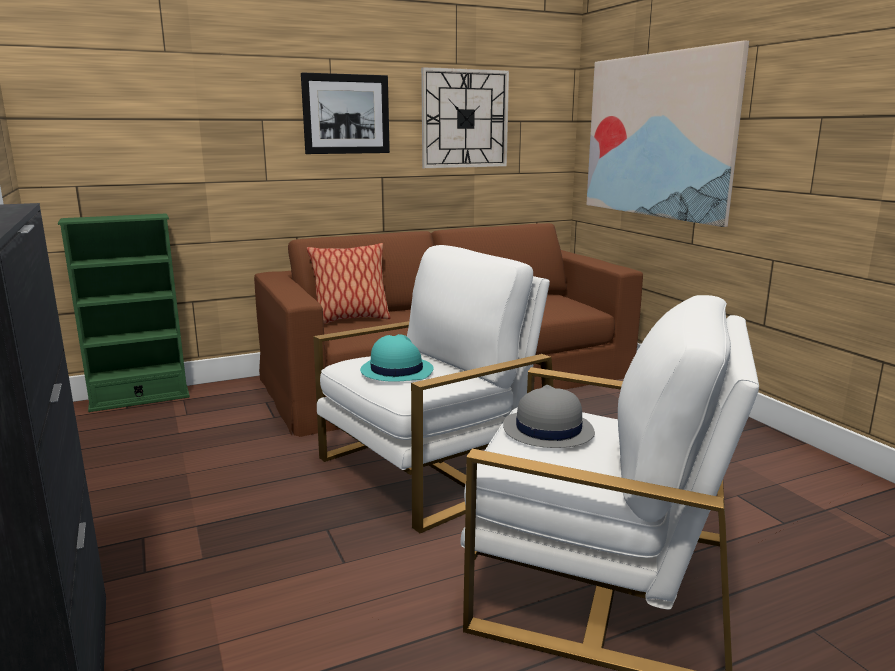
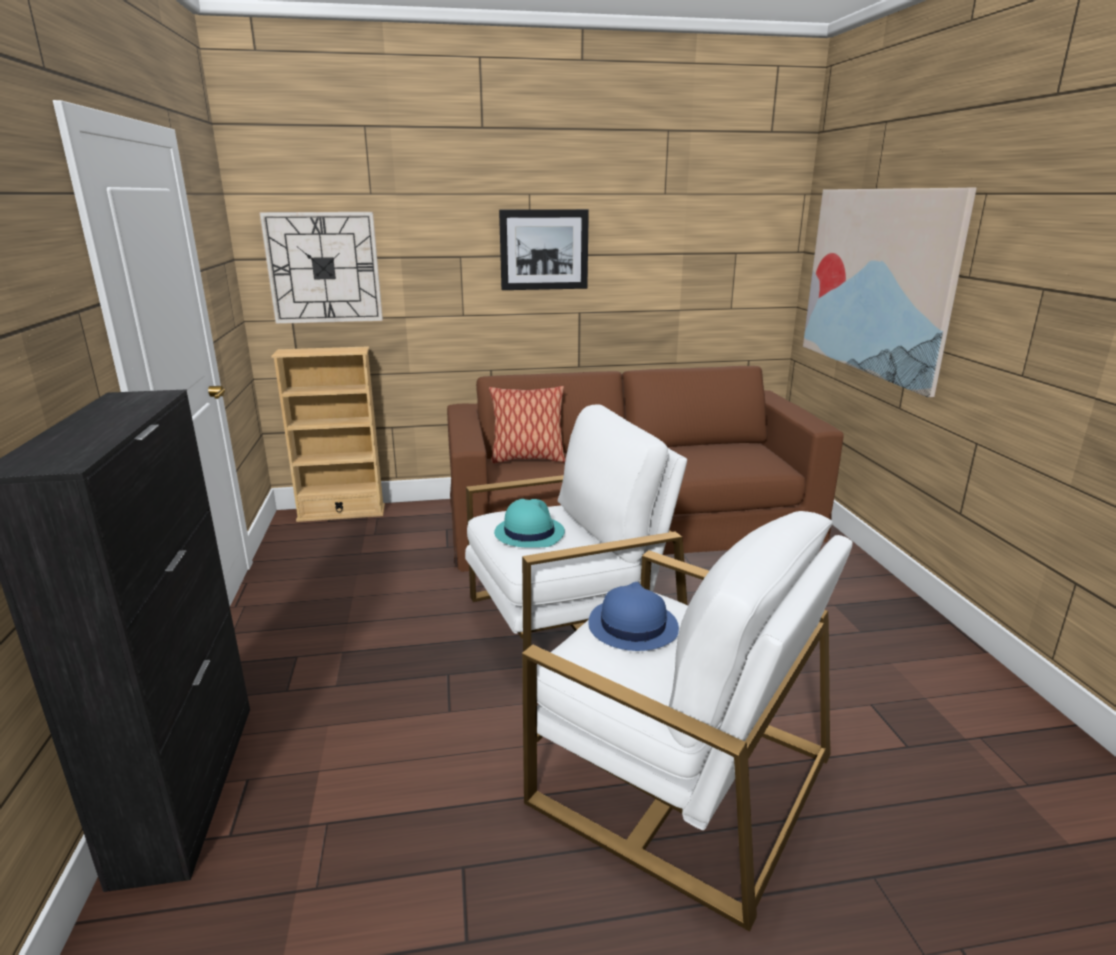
camera: 15 degrees right, 5 degrees up
green bookcase [58,213,190,412] -> beige bookcase [271,346,385,522]
wall clock [421,67,509,168] -> wall clock moved to [259,212,383,324]
grey hat [503,385,595,448] -> blue hat [588,582,679,651]

